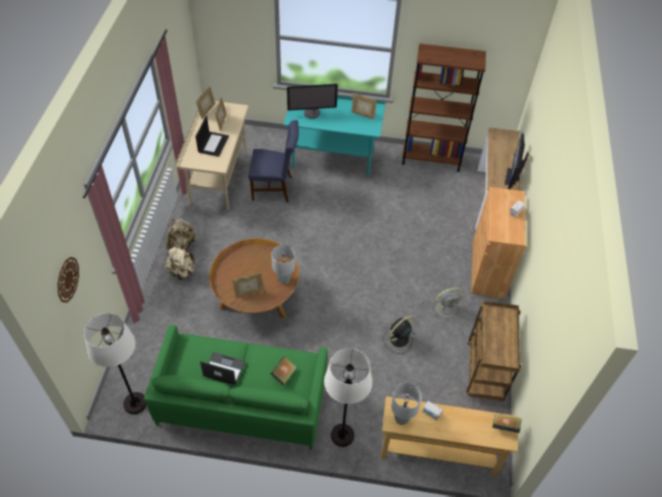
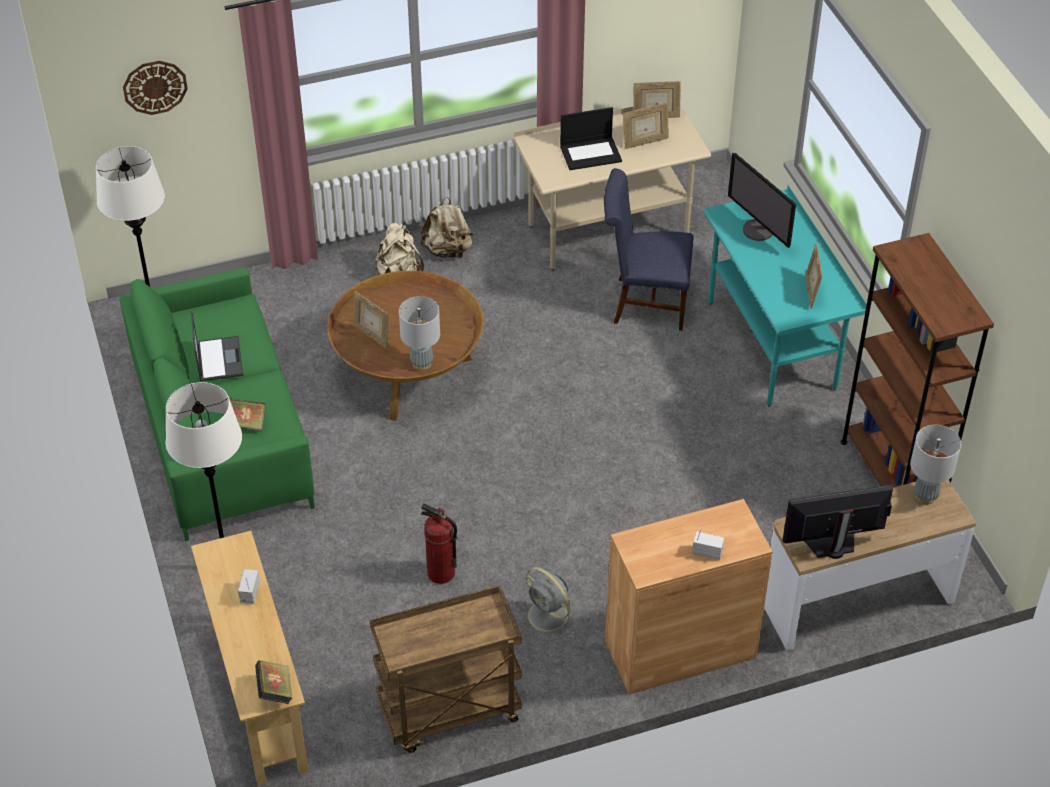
camera: 65 degrees right, 5 degrees down
blue chair [248,120,299,202] -> blue chair turned 120 degrees clockwise [604,168,694,331]
black fan [383,316,415,354] -> fire extinguisher [421,504,457,584]
grey table lamp [391,383,422,425] -> grey table lamp moved to [910,425,961,504]

